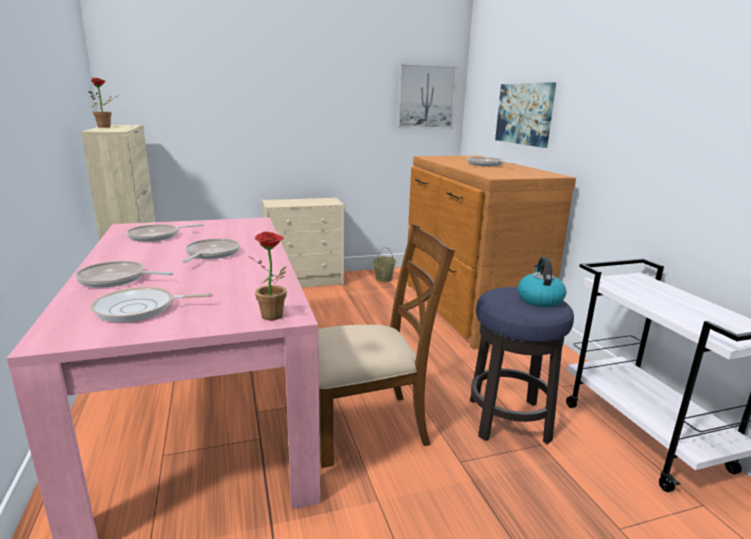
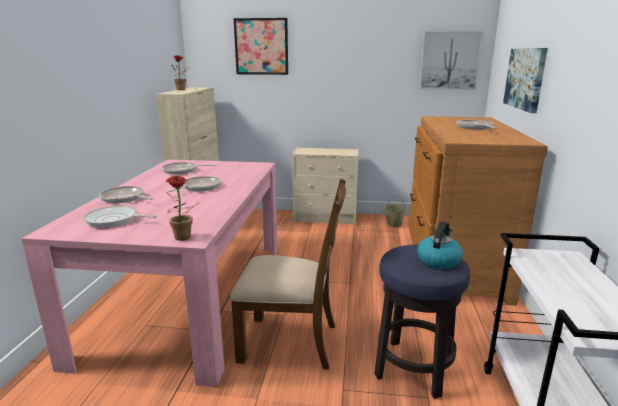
camera: 25 degrees right, 0 degrees up
none -> picture [234,18,288,75]

